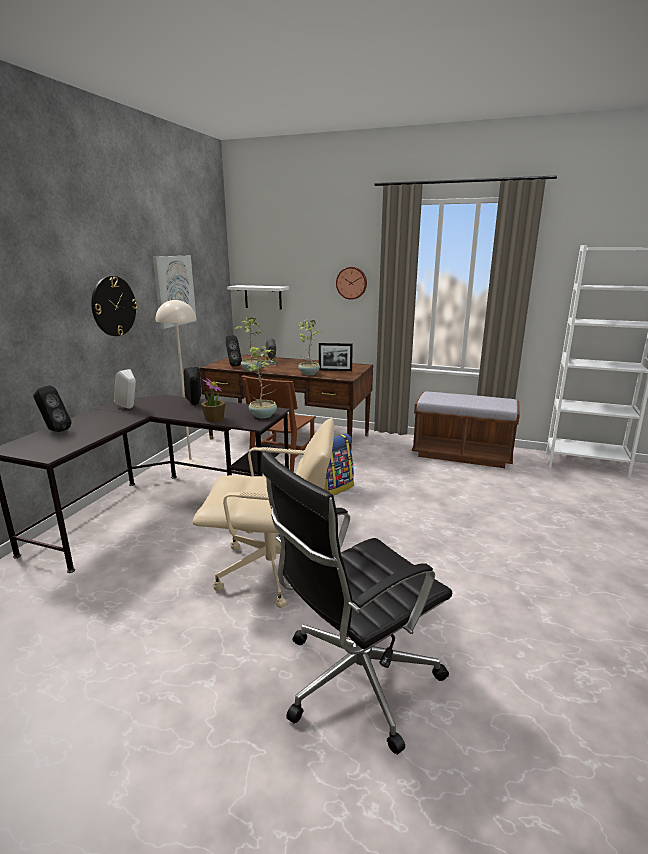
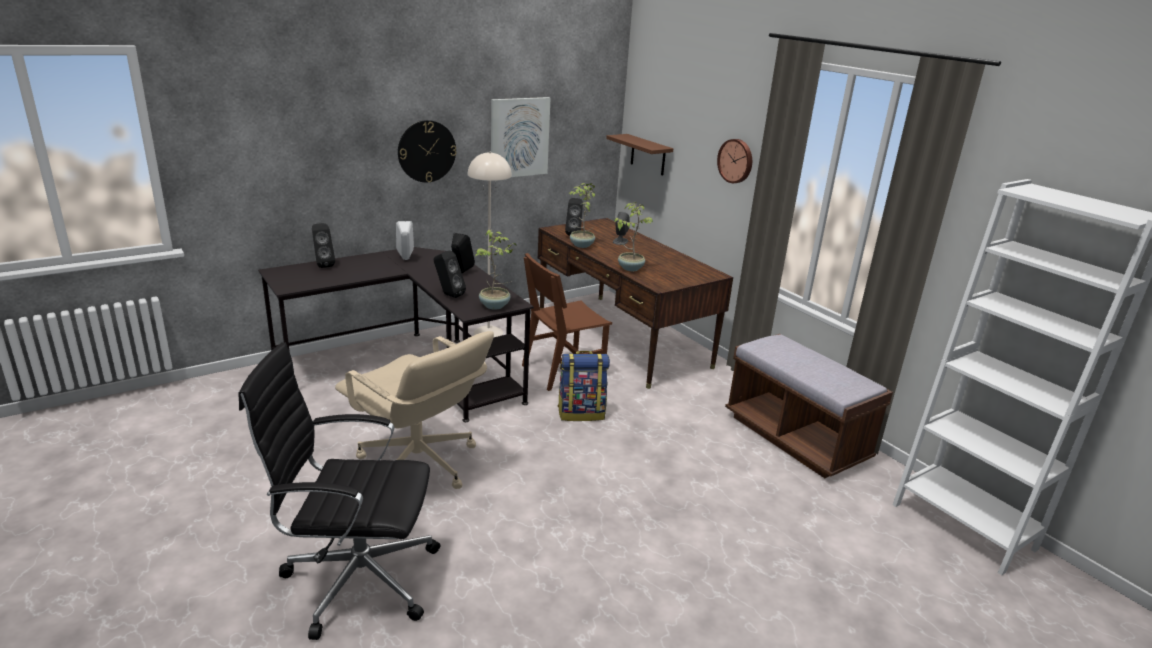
camera: 35 degrees right, 5 degrees up
potted plant [201,378,226,423] -> black speaker [434,250,466,298]
white shelf [227,285,289,310] -> brown shelf [606,134,673,176]
picture frame [319,343,353,371] -> none

